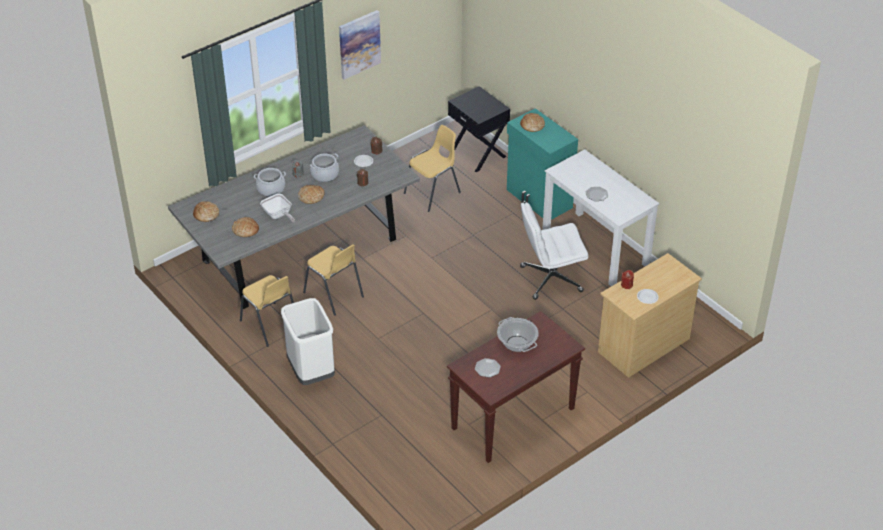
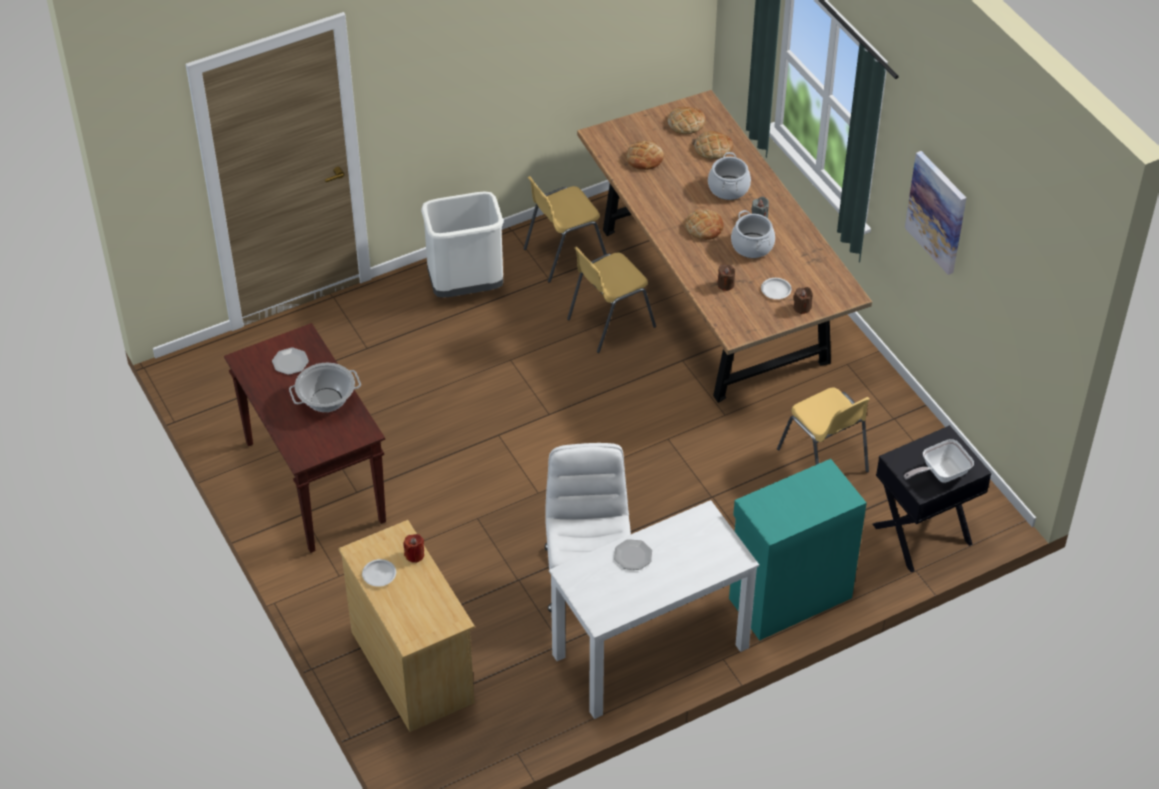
camera: 100 degrees right, 5 degrees up
grey dining table [168,125,420,309] -> brown dining table [577,90,872,403]
frying pan [260,194,295,222] -> frying pan moved to [904,439,974,483]
bread [520,113,545,132] -> bread moved to [694,131,733,159]

